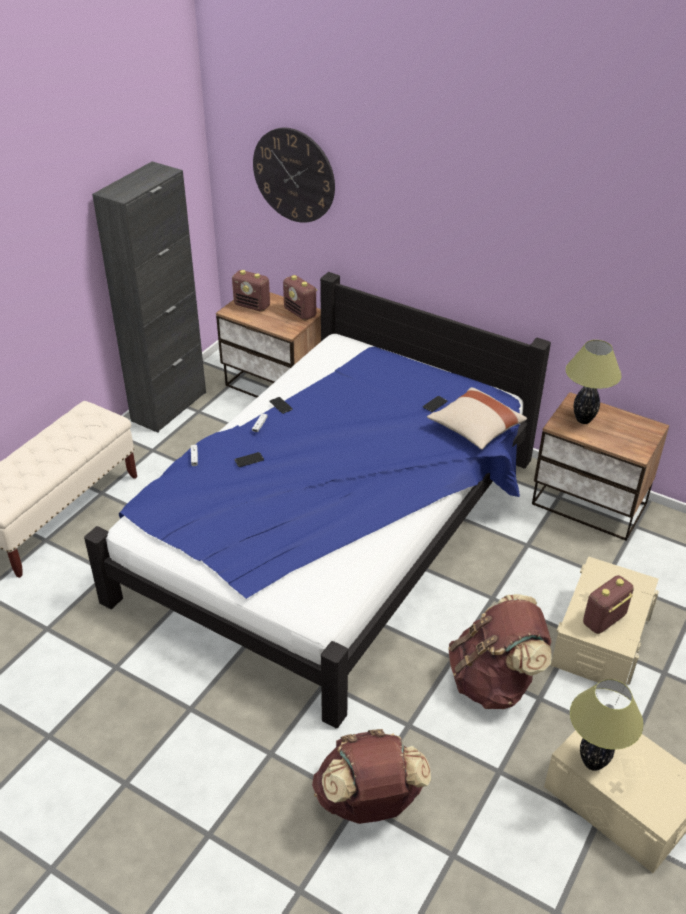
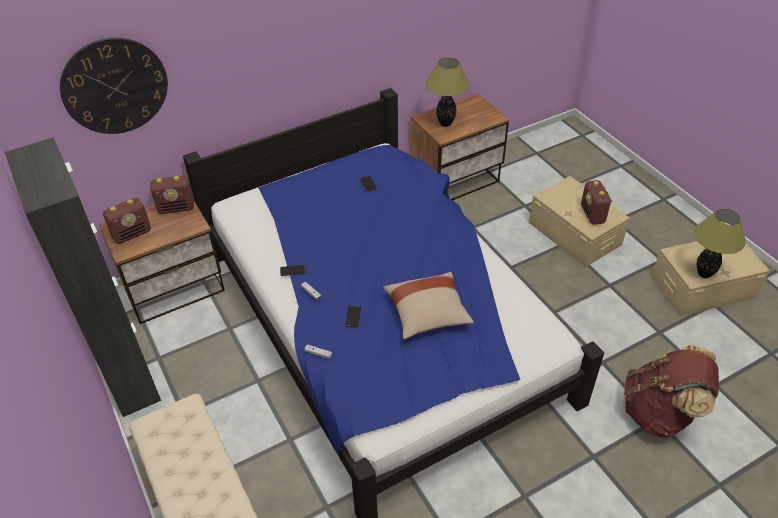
camera: 60 degrees left, 5 degrees up
beige pillow [427,387,527,450] -> beige pillow moved to [383,272,474,339]
brown backpack [448,594,551,709] -> none

